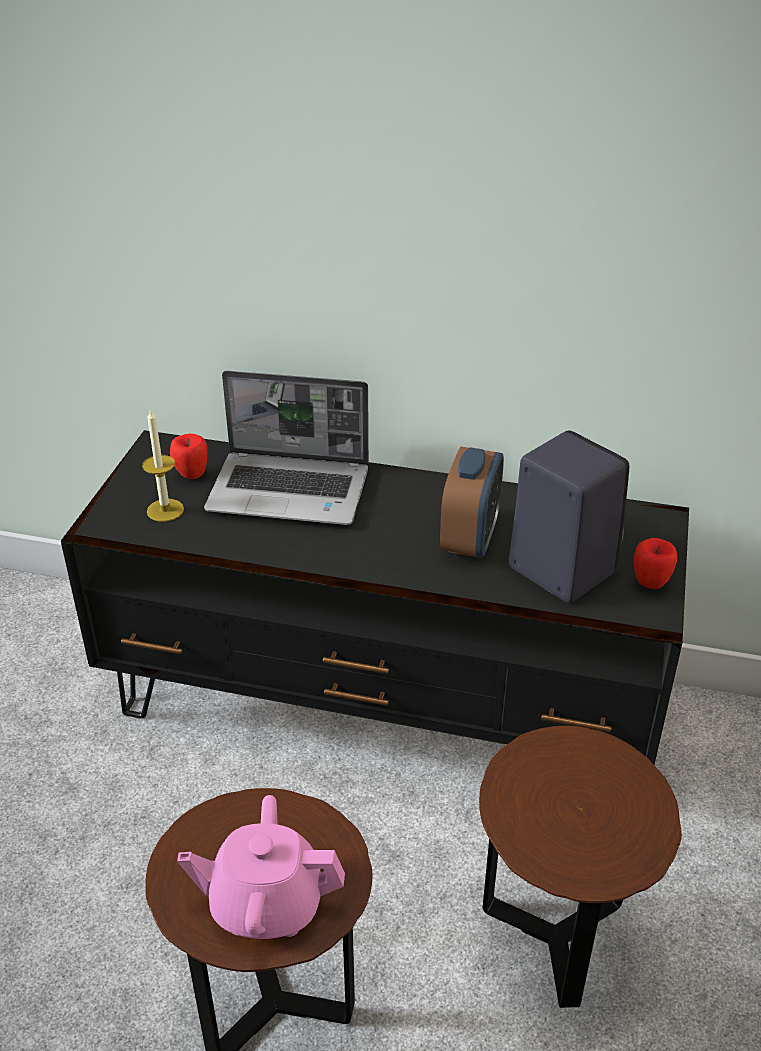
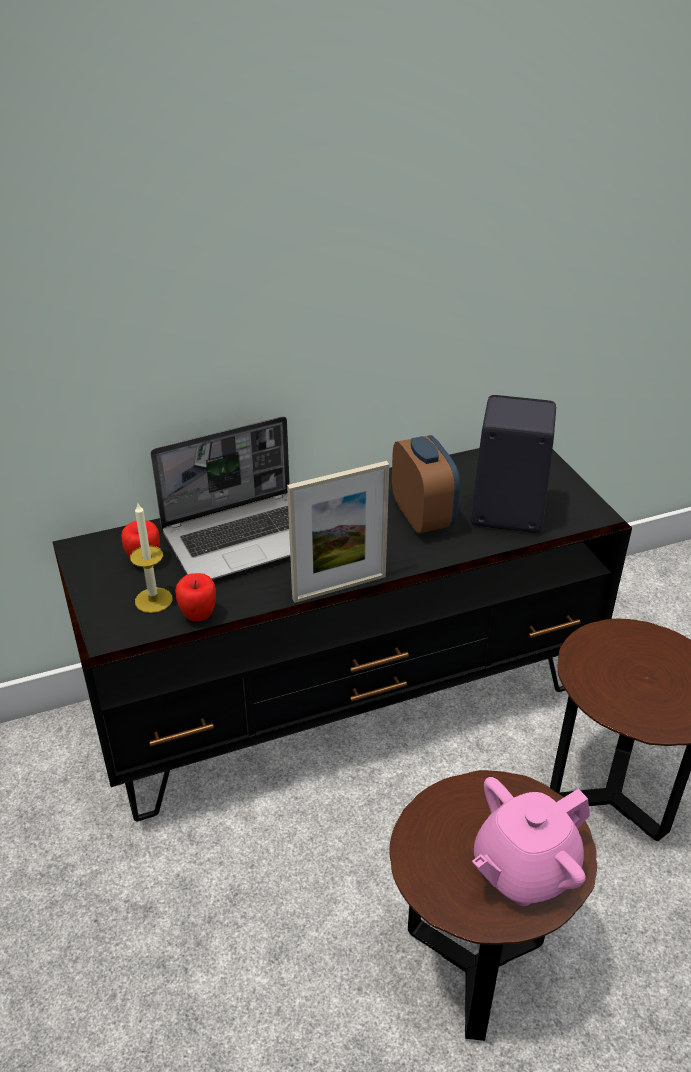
camera: 35 degrees left, 0 degrees up
apple [633,538,677,589] -> apple moved to [175,573,216,621]
none -> picture frame [287,461,389,603]

